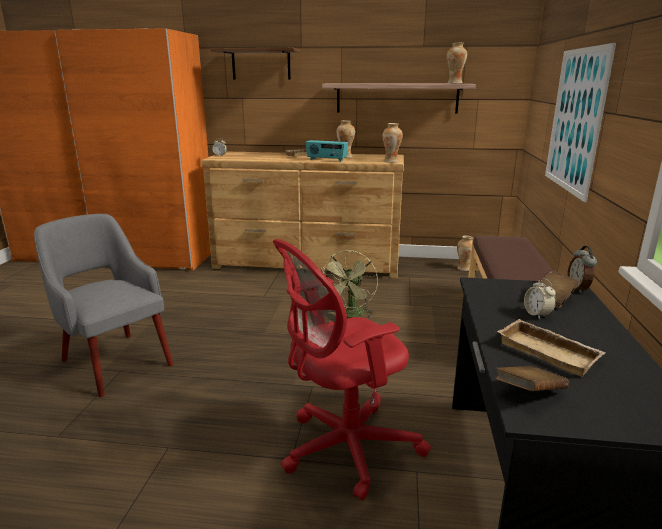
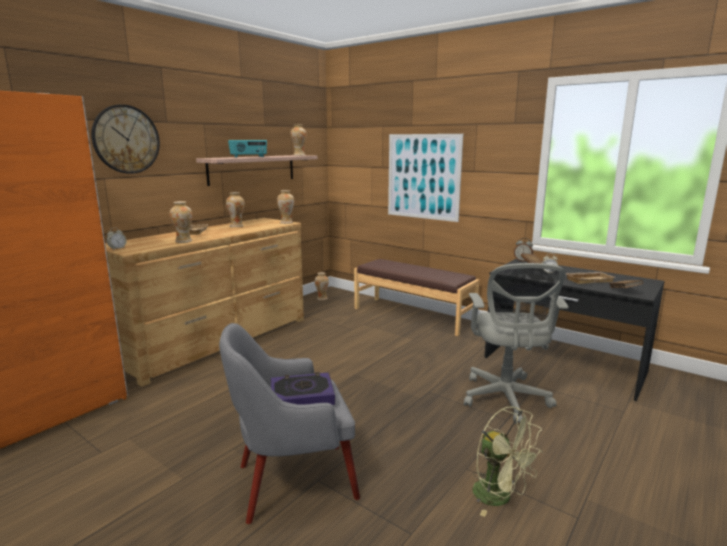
camera: 60 degrees left, 5 degrees down
brown shelf [211,48,300,79] -> wall clock [91,104,160,174]
red office chair [273,239,431,501] -> grey office chair [464,263,568,424]
radio [306,140,348,162] -> radio moved to [228,140,267,158]
green fan [321,250,378,318] -> green fan moved to [472,406,543,517]
none -> vase [170,201,192,243]
none -> book [271,372,335,405]

